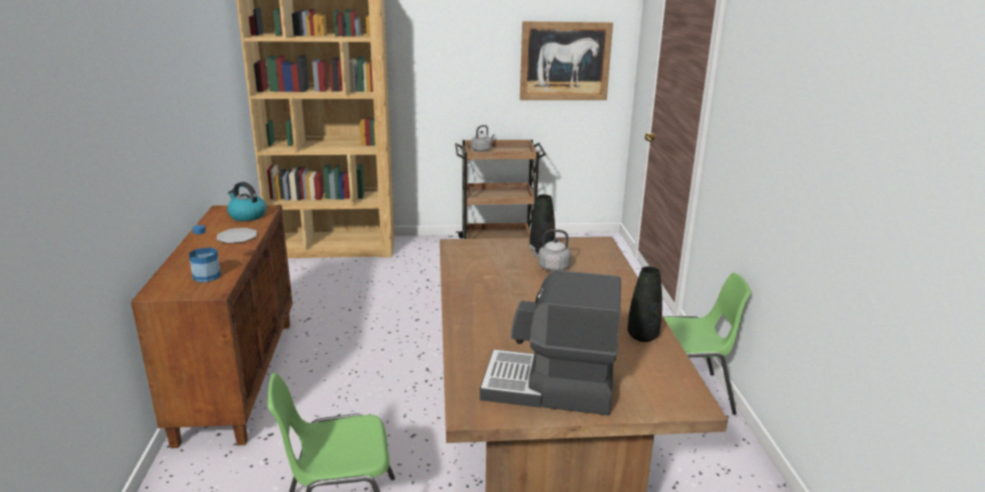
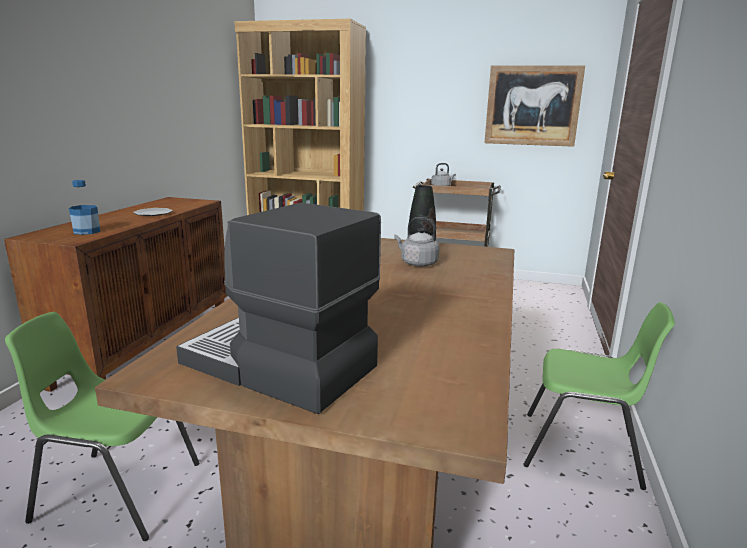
camera: 20 degrees right, 5 degrees down
kettle [227,182,266,221] -> none
black vase [628,266,662,342] -> none

